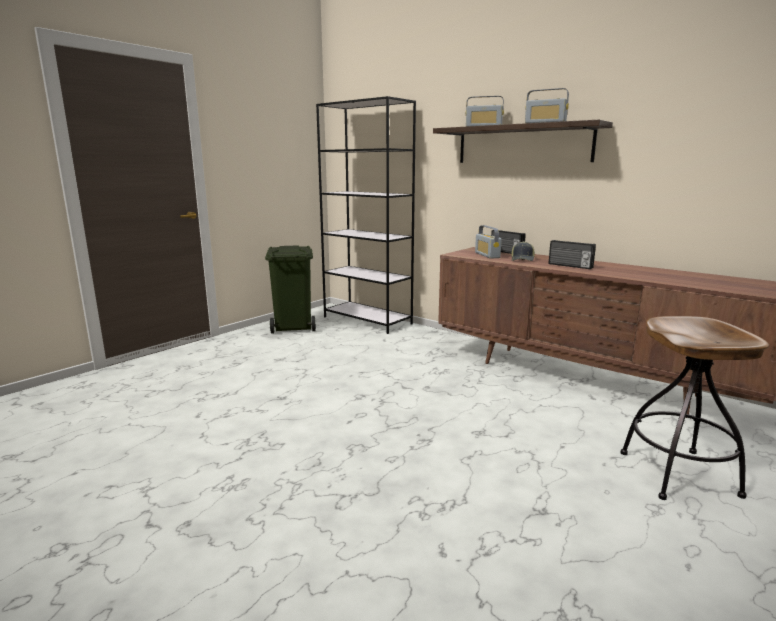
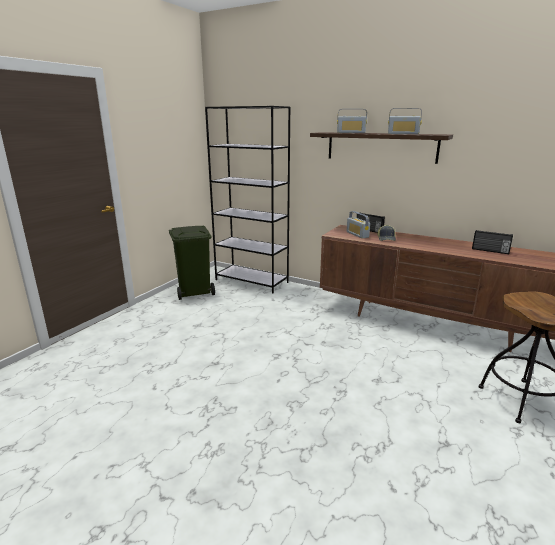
camera: 10 degrees left, 5 degrees up
radio [549,240,596,269] -> radio moved to [472,230,513,254]

